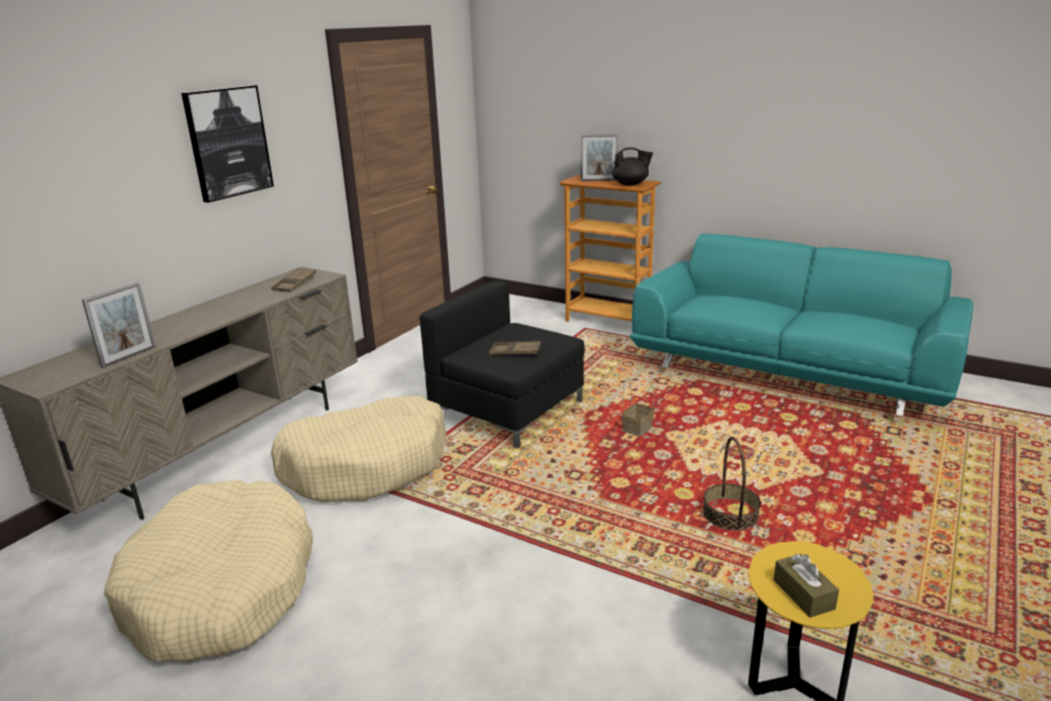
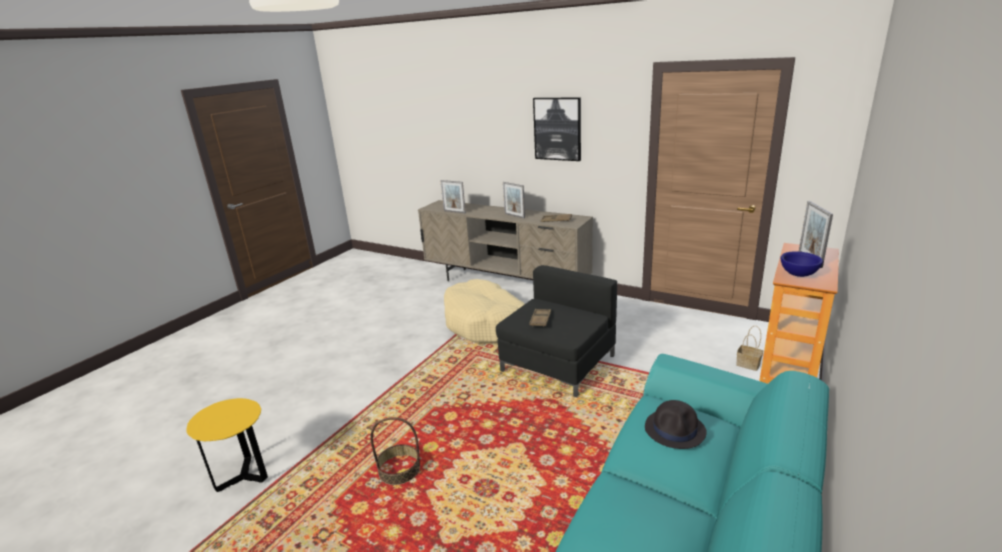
camera: 90 degrees right, 0 degrees up
beige dog bed [104,480,313,662] -> none
black teapot [612,147,653,186] -> blue bowl [781,252,823,277]
basket [622,379,654,437] -> basket moved to [736,326,763,371]
brown tissue box [774,554,839,617] -> none
none -> picture frame [503,182,525,218]
none -> black hat [645,400,707,449]

